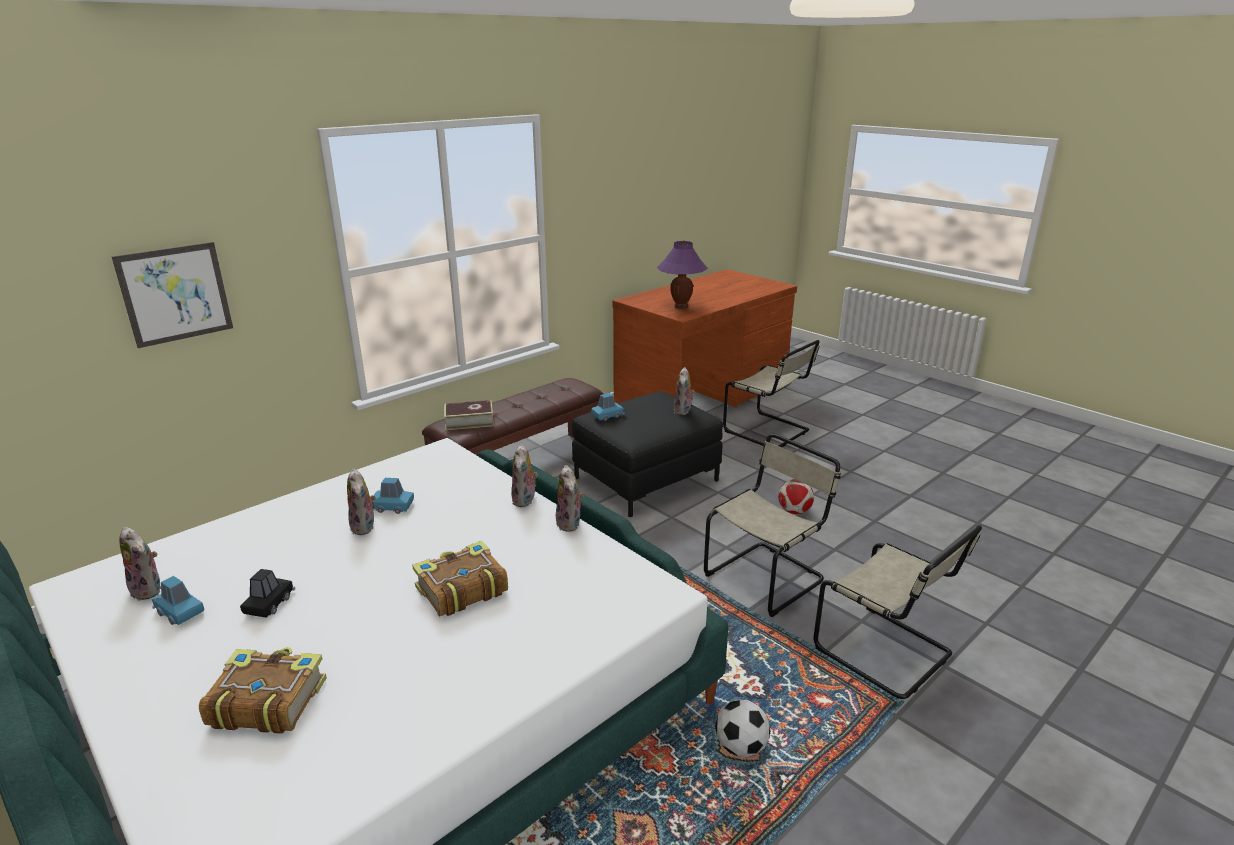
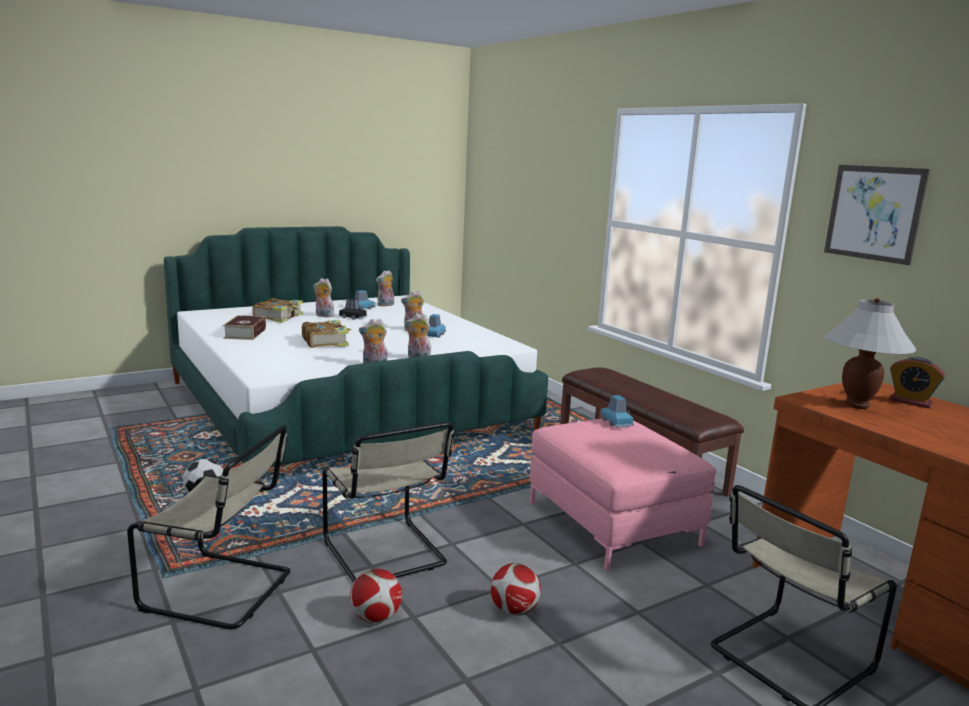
camera: 100 degrees right, 10 degrees down
picture [112,242,233,348] -> picture moved to [824,165,930,265]
book [444,400,494,430] -> book moved to [223,315,266,340]
black ottoman [572,391,723,517] -> pink ottoman [529,419,716,571]
purple table lamp [657,240,708,309] -> white table lamp [824,298,916,409]
plush toy [674,367,695,415] -> plush toy moved to [313,278,335,317]
beige chair [813,525,982,699] -> beige chair turned 135 degrees counterclockwise [127,425,291,629]
none -> football [350,569,402,623]
none -> alarm clock [890,357,945,408]

